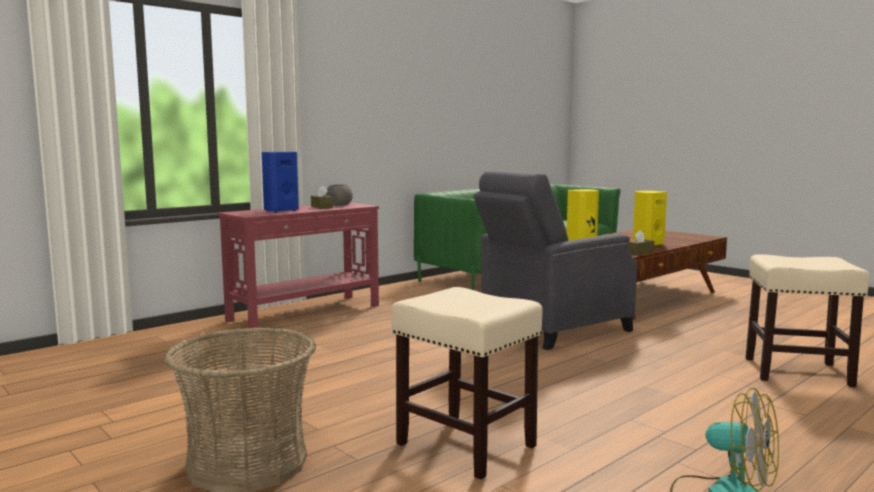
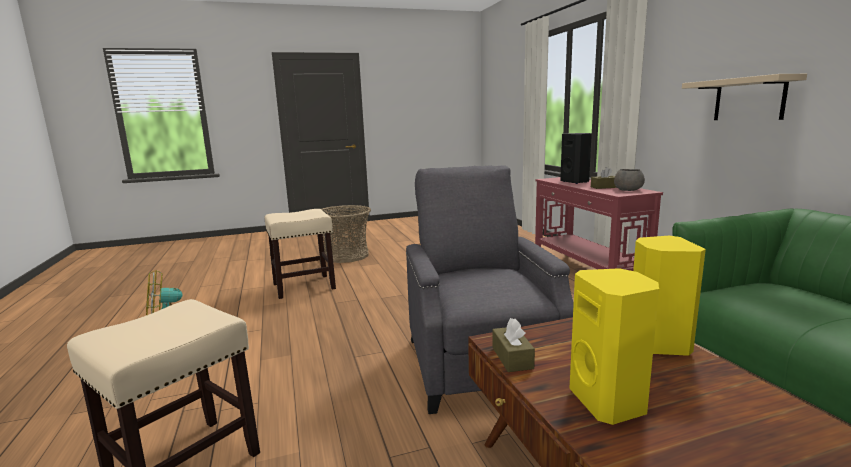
camera: 115 degrees right, 5 degrees up
blue speaker [262,152,299,213] -> black speaker [560,133,592,184]
none -> beige shelf [682,74,807,120]

